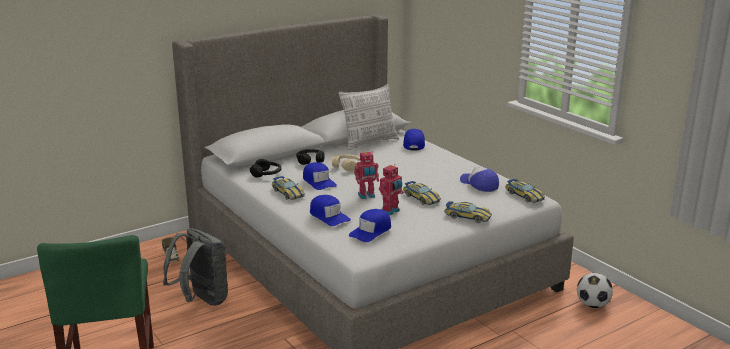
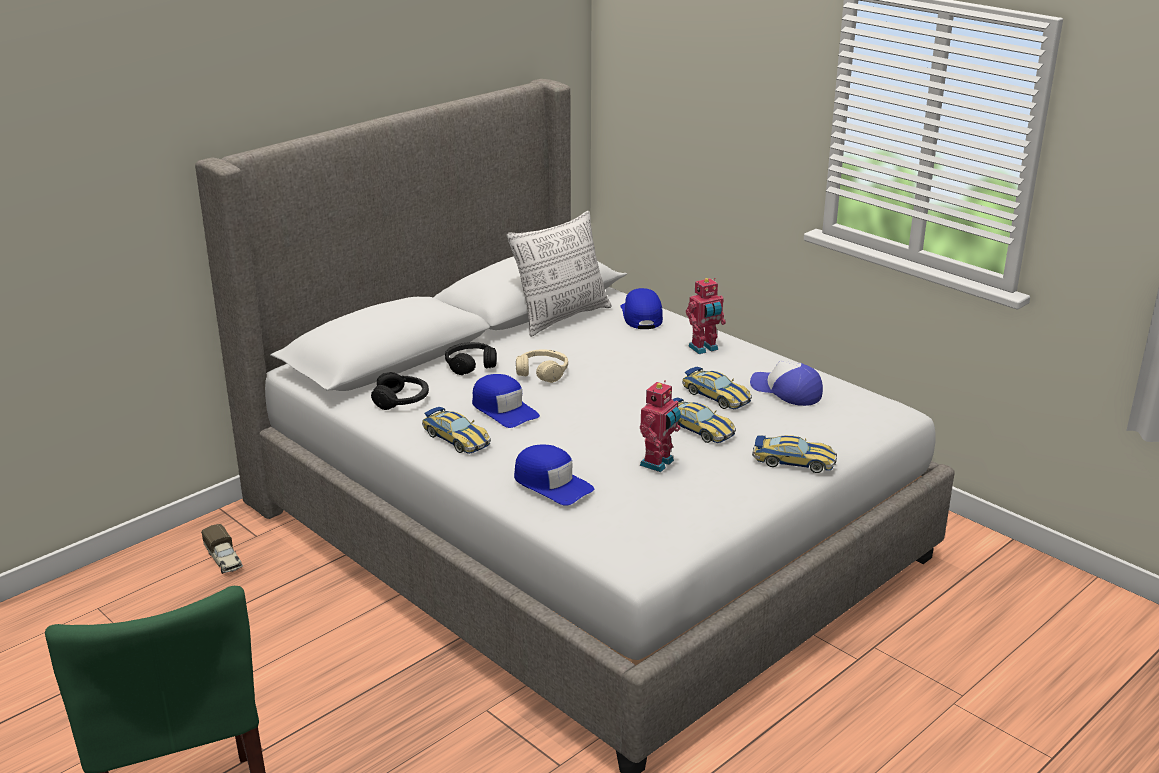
camera: 10 degrees left, 5 degrees up
grey backpack [163,228,228,306] -> none
blue cap [349,209,391,242] -> none
toy robot [354,151,379,199] -> toy robot moved to [686,278,726,354]
toy car [505,179,545,203] -> toy car moved to [682,367,752,409]
football [577,273,613,308] -> none

